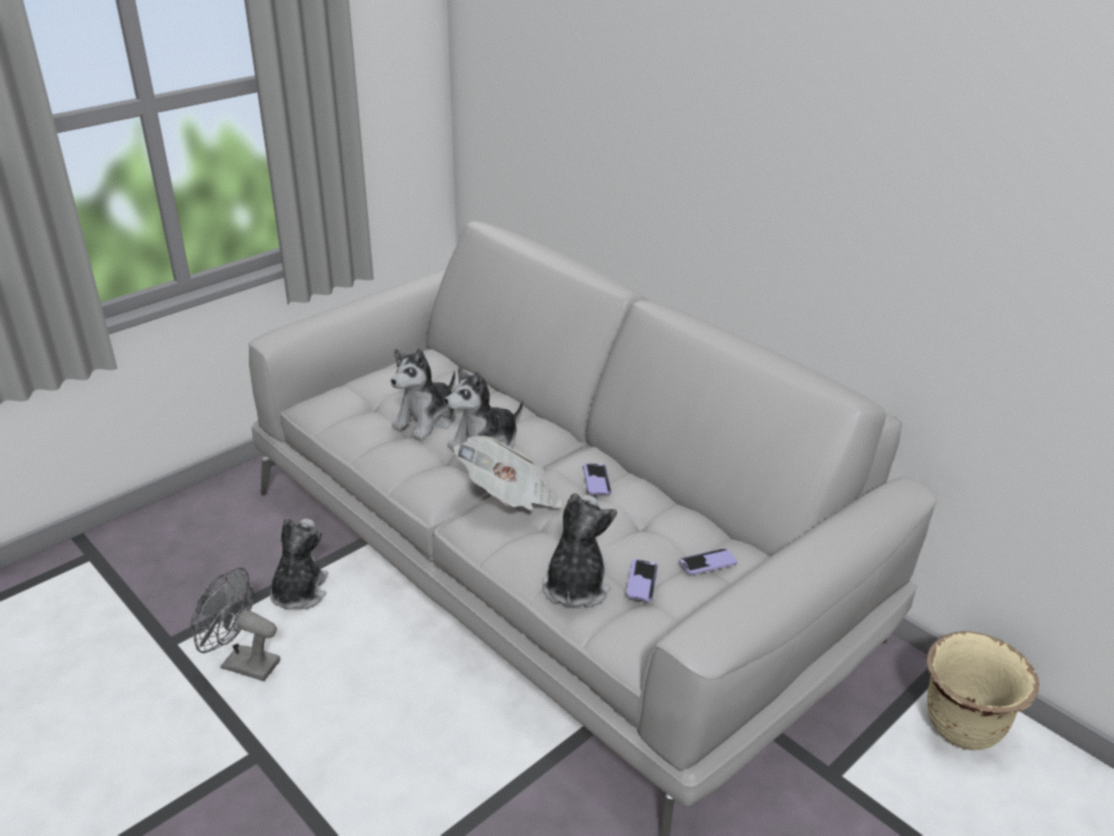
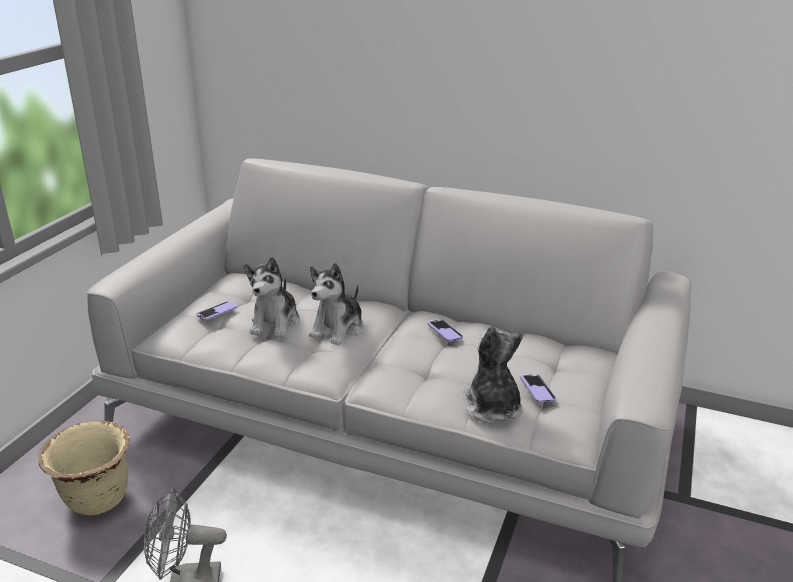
camera: 25 degrees left, 5 degrees down
plush toy [270,518,328,609] -> none
newspaper [454,436,563,510] -> none
phone [680,548,737,575] -> phone moved to [197,301,237,320]
beige planter [927,632,1039,750] -> beige planter moved to [38,420,130,516]

